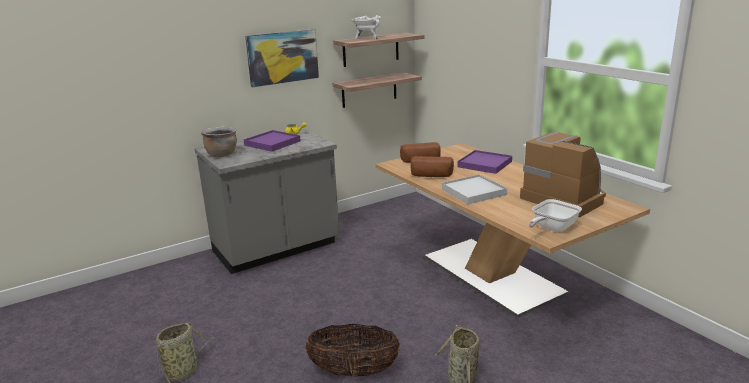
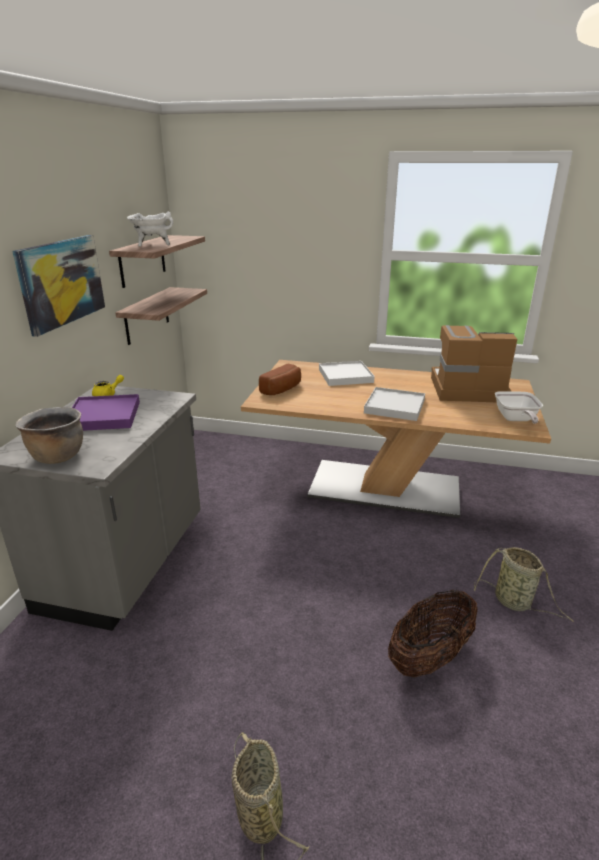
camera: 45 degrees left, 5 degrees up
bread [410,156,454,177] -> none
purple tray [457,150,512,174] -> white tray [319,361,374,386]

